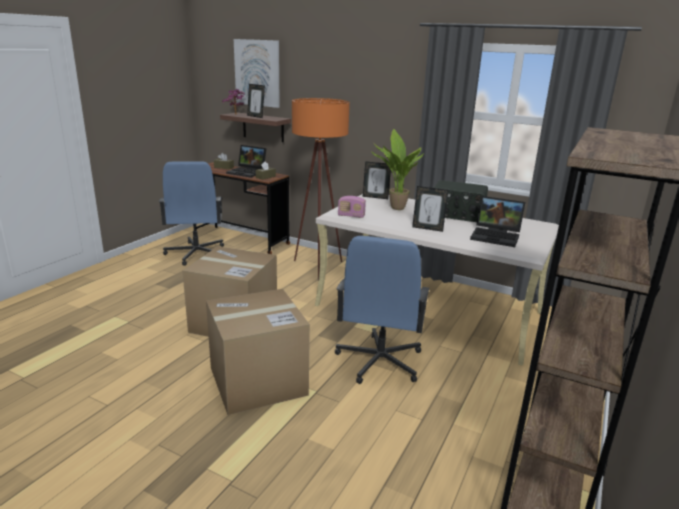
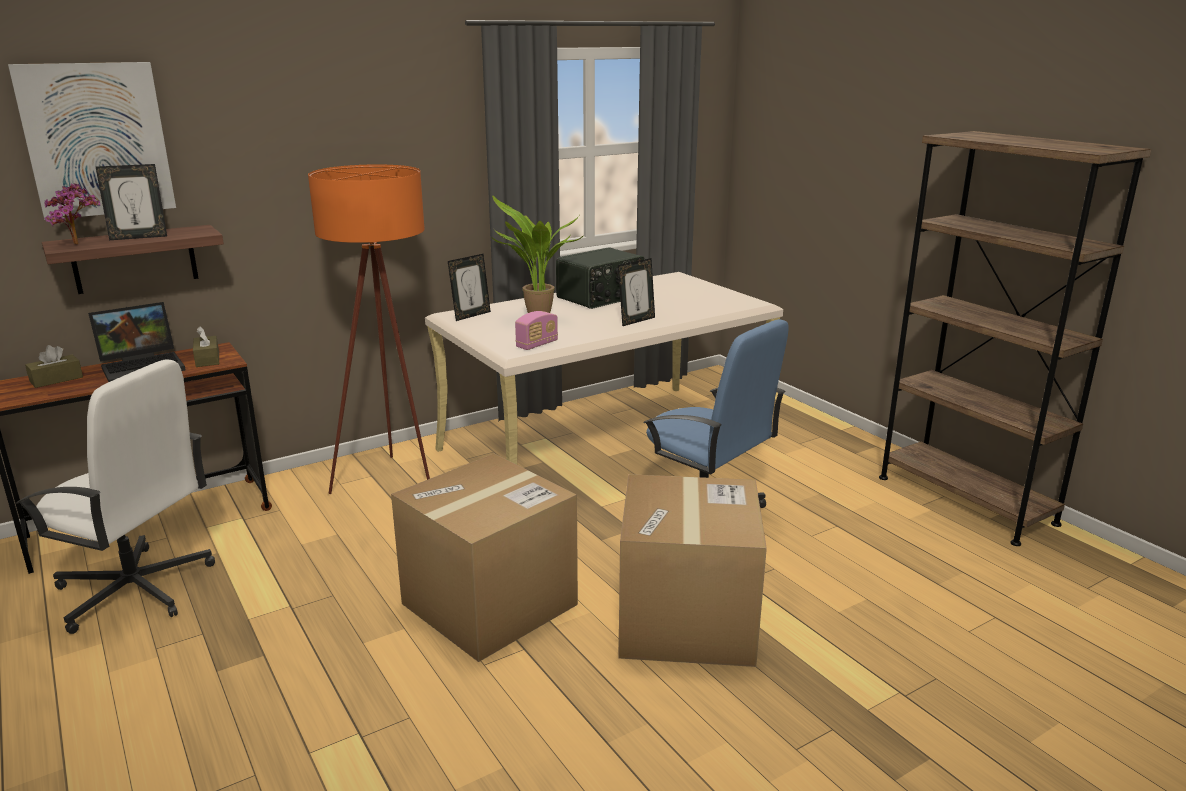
camera: 60 degrees left, 0 degrees up
blue office chair [159,161,224,266] -> white office chair [16,360,215,634]
laptop [470,196,526,247] -> none

